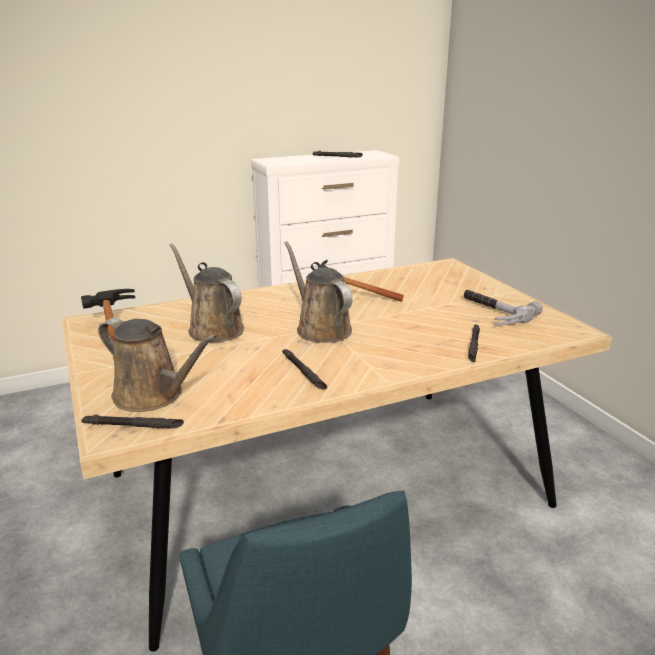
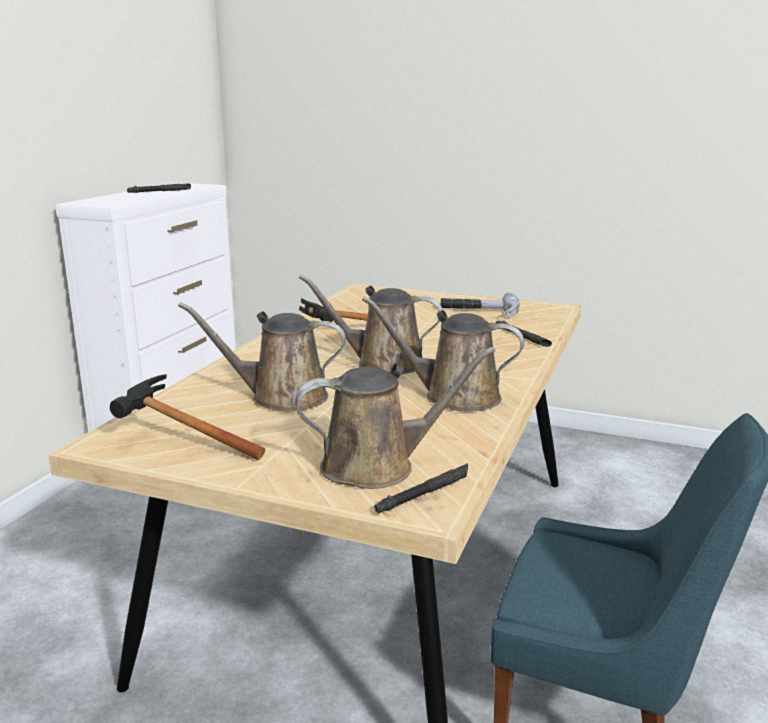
camera: 45 degrees left, 5 degrees down
black flashlight [282,349,327,390] -> brown watering can [362,297,524,411]

